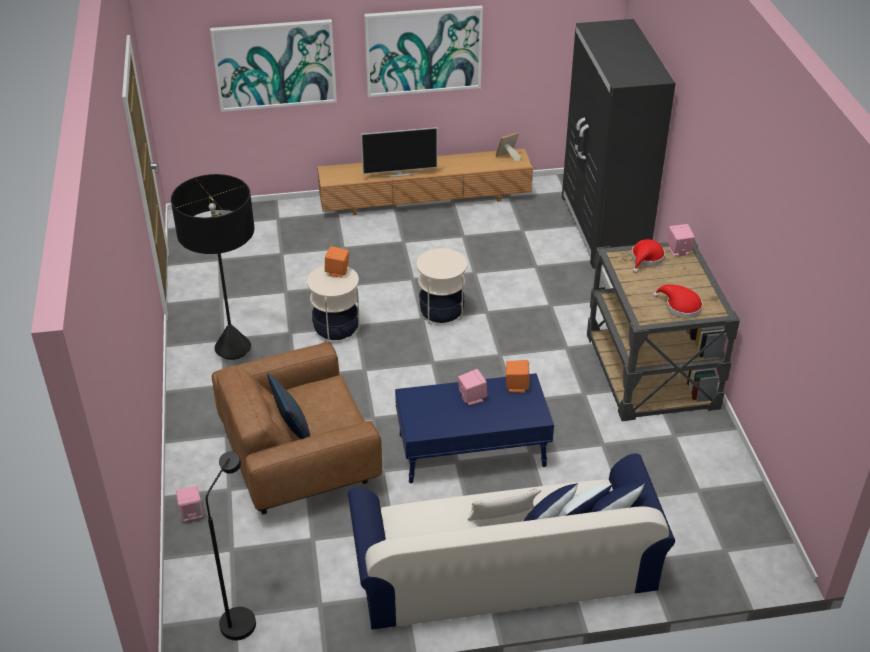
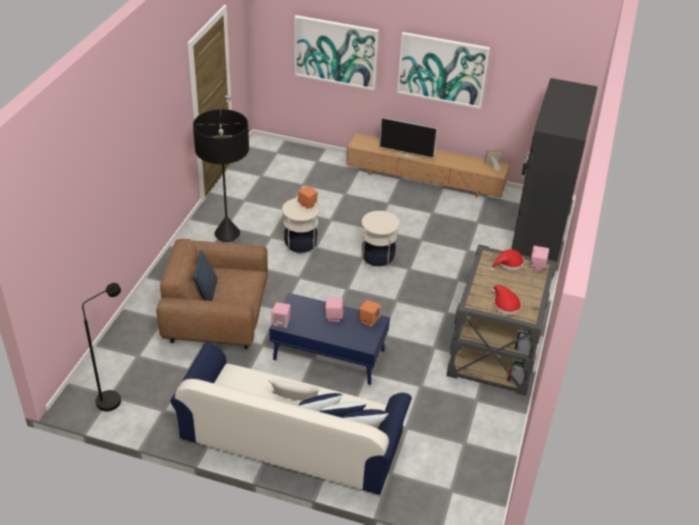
camera: 25 degrees right, 0 degrees up
pink speaker [176,486,203,522] -> pink speaker moved to [272,302,290,328]

